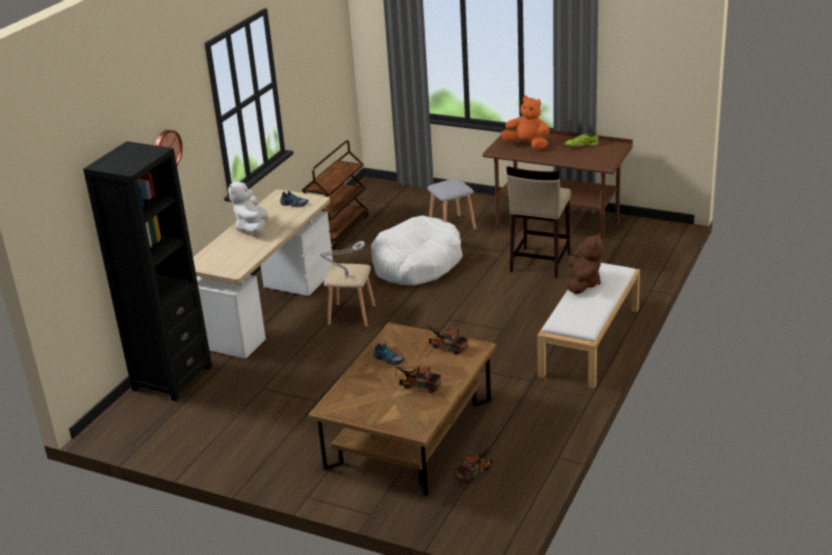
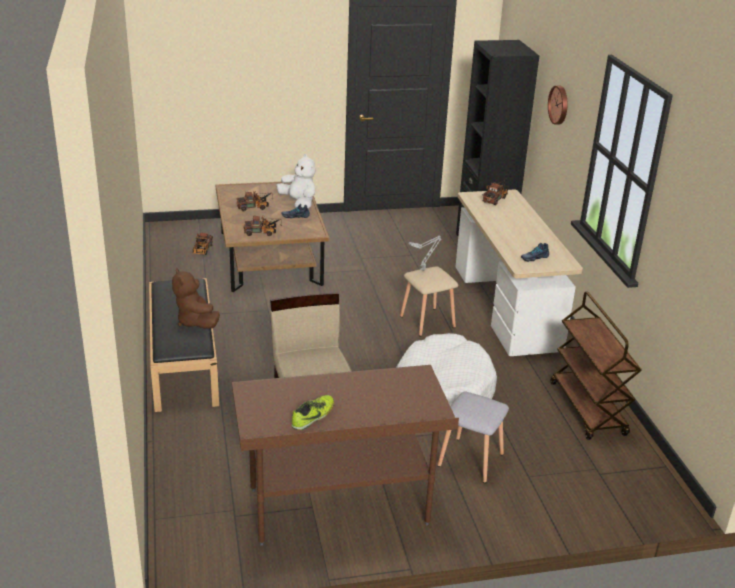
camera: 140 degrees right, 0 degrees up
white plush toy [228,179,268,233] -> white plush toy moved to [276,154,316,209]
orange plush toy [501,96,550,150] -> none
white bench [537,263,640,388] -> black bench [149,278,219,412]
none -> toy truck [483,179,508,205]

